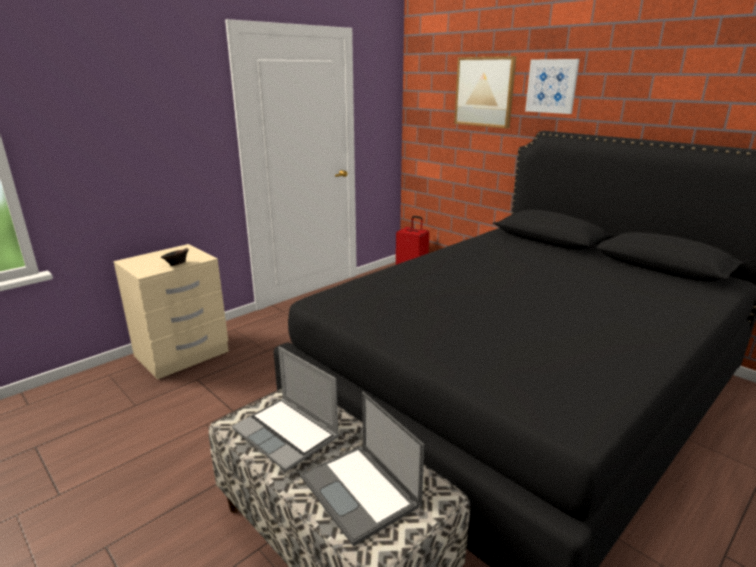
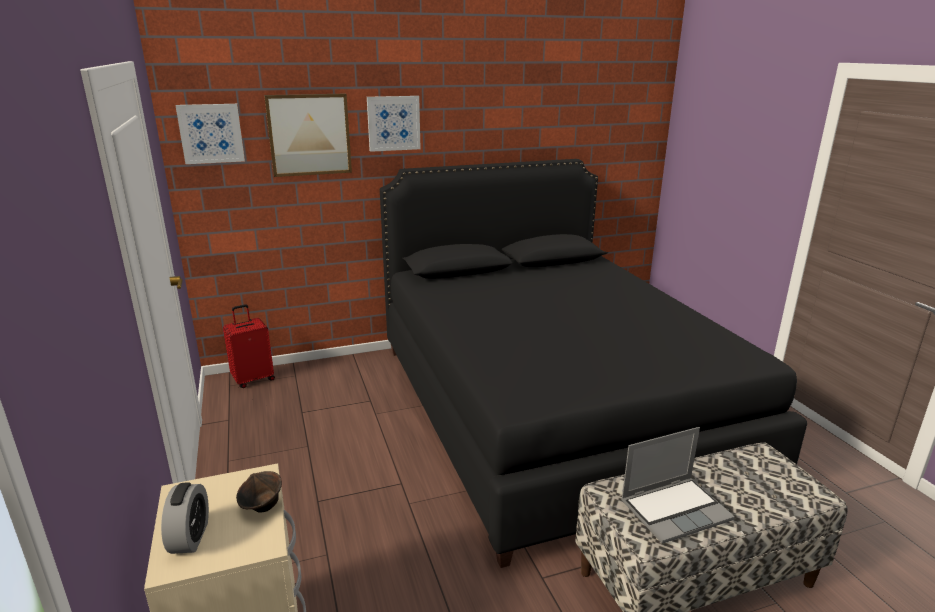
camera: 65 degrees left, 0 degrees up
laptop [301,392,425,546] -> none
none -> alarm clock [161,482,209,554]
none -> picture [175,104,245,164]

